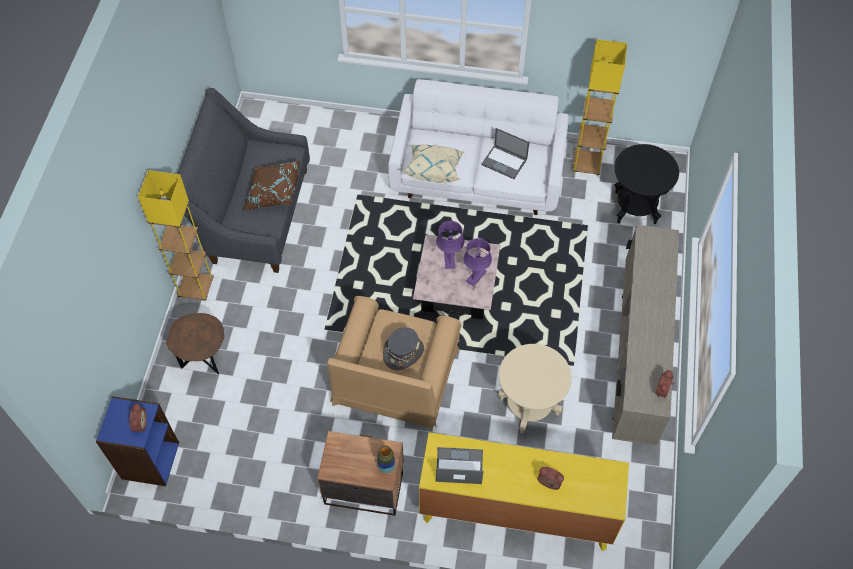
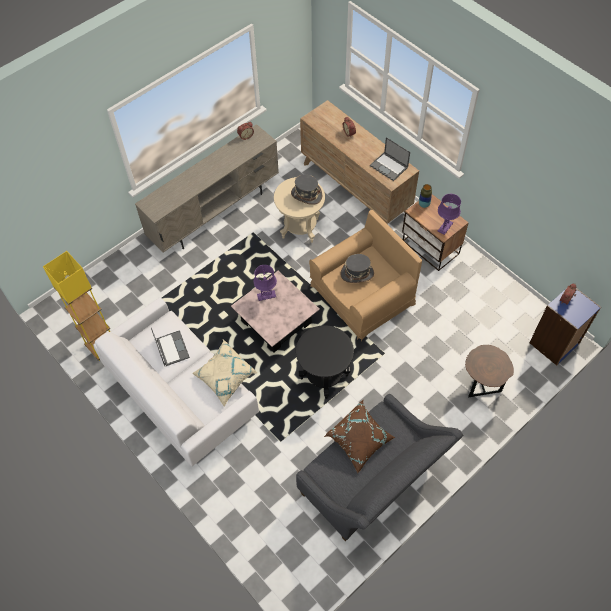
camera: 140 degrees left, 0 degrees up
yellow floor lamp [138,170,214,301] -> none
yellow dresser [419,432,629,551] -> brown dresser [300,100,419,225]
purple table lamp [436,221,465,269] -> purple table lamp moved to [438,194,461,235]
black side table [614,144,679,224] -> black side table moved to [296,325,354,399]
none -> grey hat [291,174,322,205]

